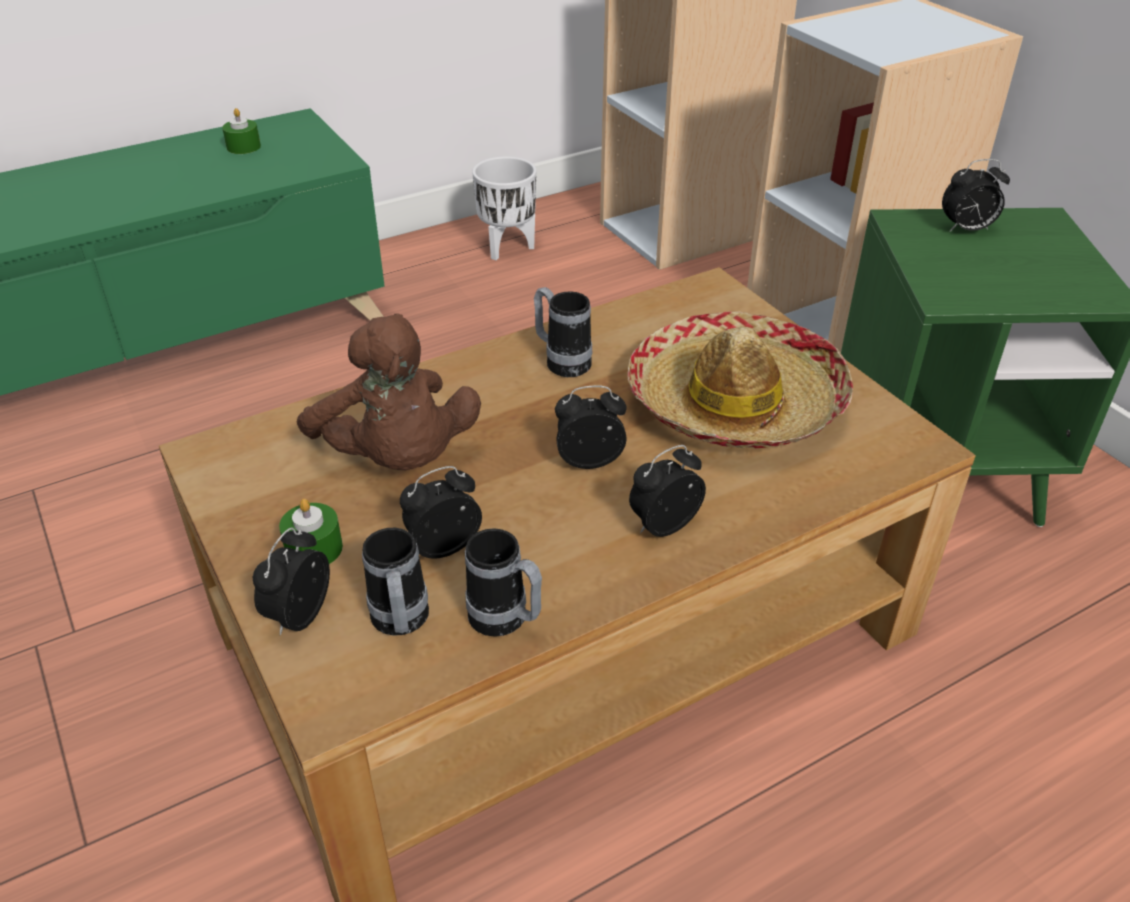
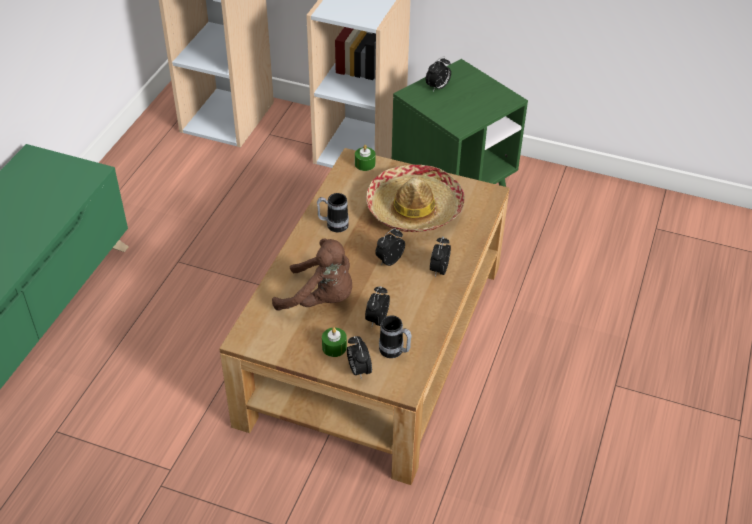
camera: 40 degrees left, 5 degrees up
green candle [222,108,261,154] -> green candle moved to [355,145,375,171]
mug [465,528,542,637] -> none
white planter [472,157,536,260] -> none

